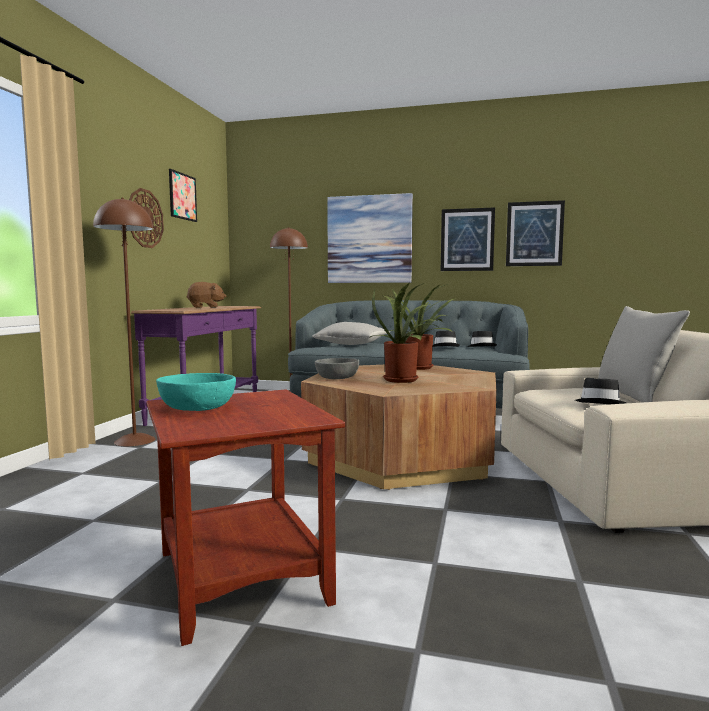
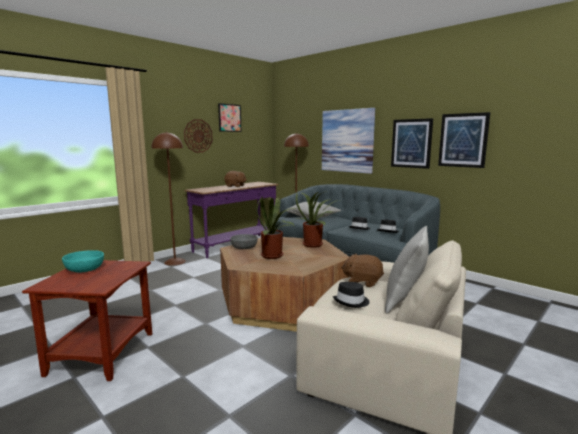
camera: 30 degrees right, 5 degrees up
none -> brown plush toy [341,254,384,287]

